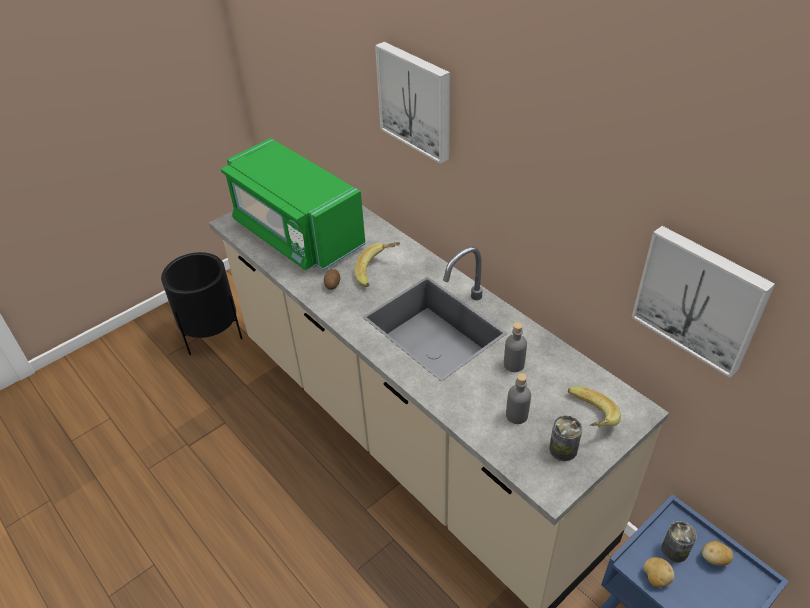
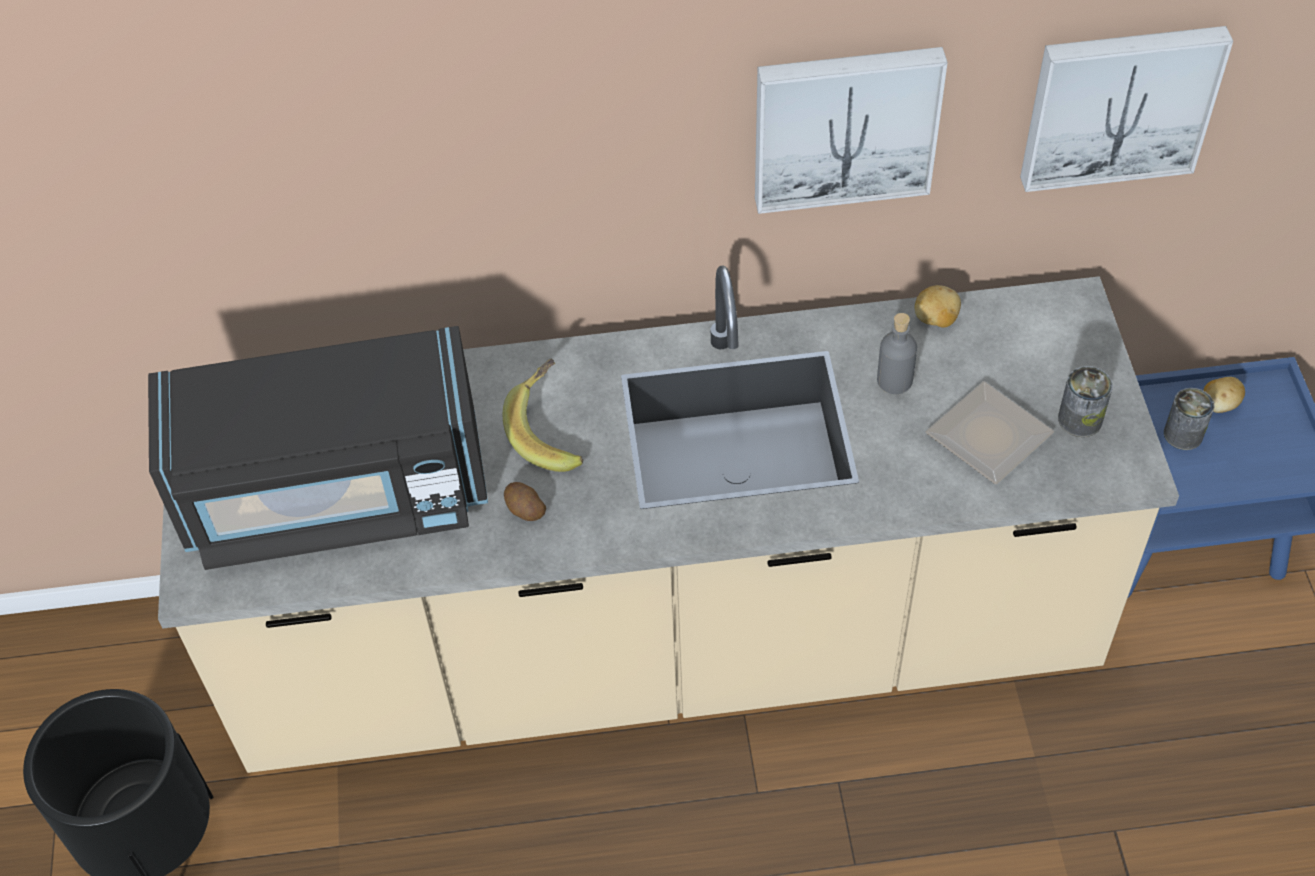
camera: 55 degrees left, 10 degrees up
green microwave [221,138,365,271] -> black microwave [148,326,488,570]
picture [375,42,450,164] -> picture moved to [755,47,948,214]
grey bottle [506,373,531,424] -> plate [925,381,1054,484]
banana [568,386,621,427] -> none
potato [644,557,674,587] -> potato moved to [915,285,961,327]

